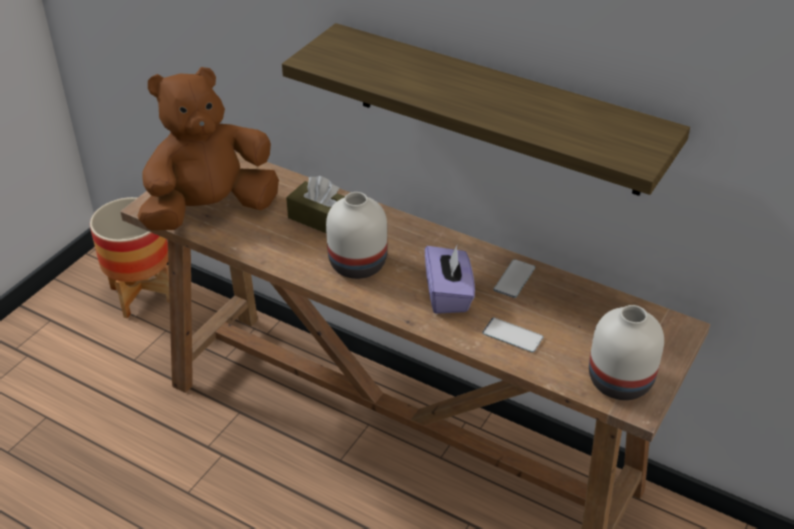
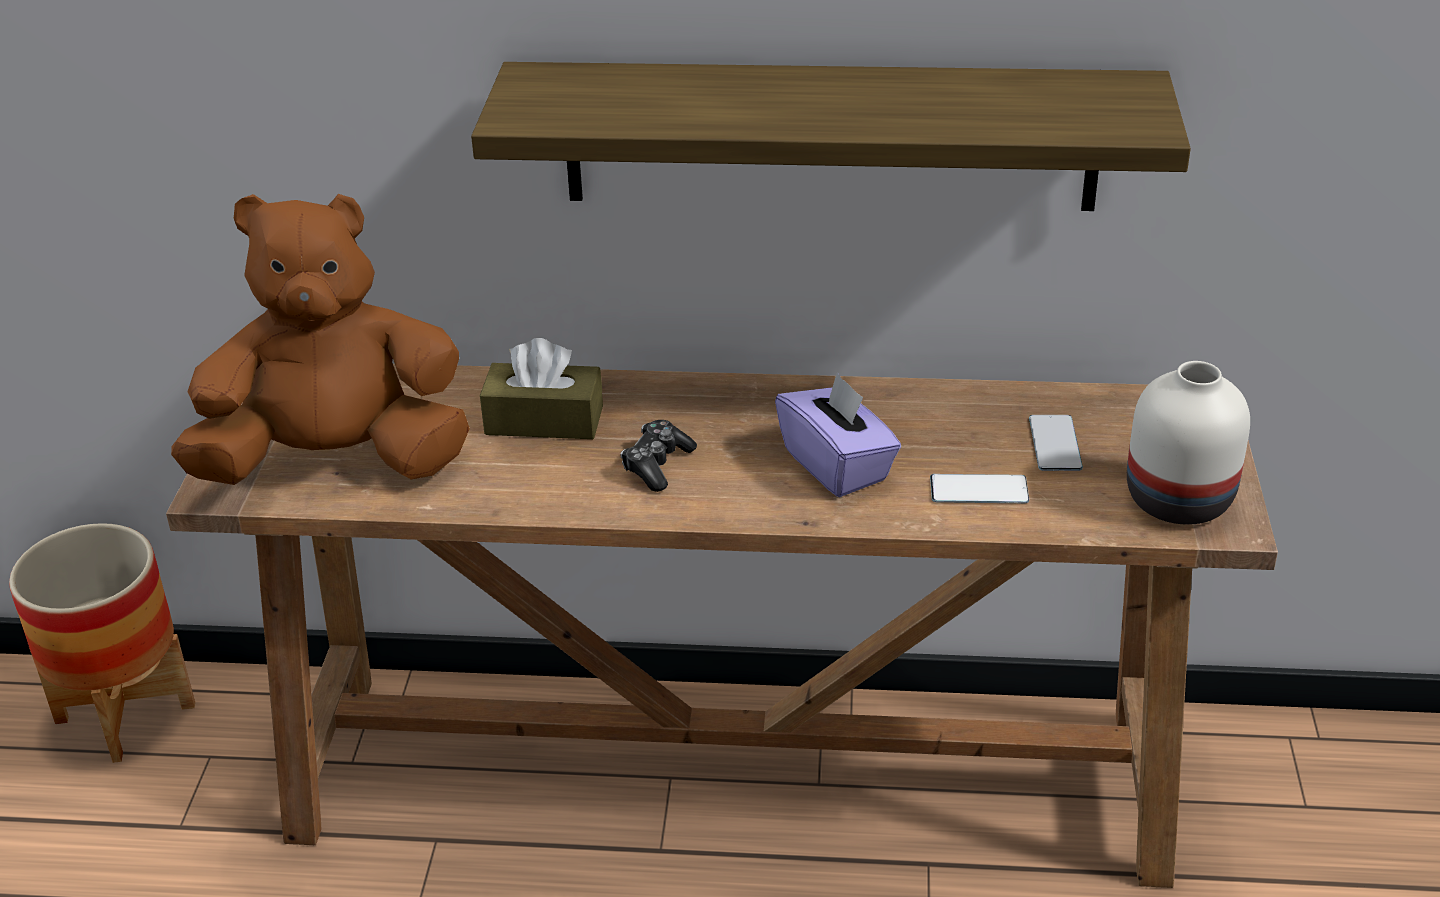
camera: 25 degrees left, 5 degrees down
brown plush toy [137,67,279,231] -> brown plush toy turned 45 degrees clockwise [171,194,470,485]
white vase [326,192,387,279] -> game controller [620,420,697,492]
phone [493,259,535,298] -> phone moved to [1029,415,1083,471]

